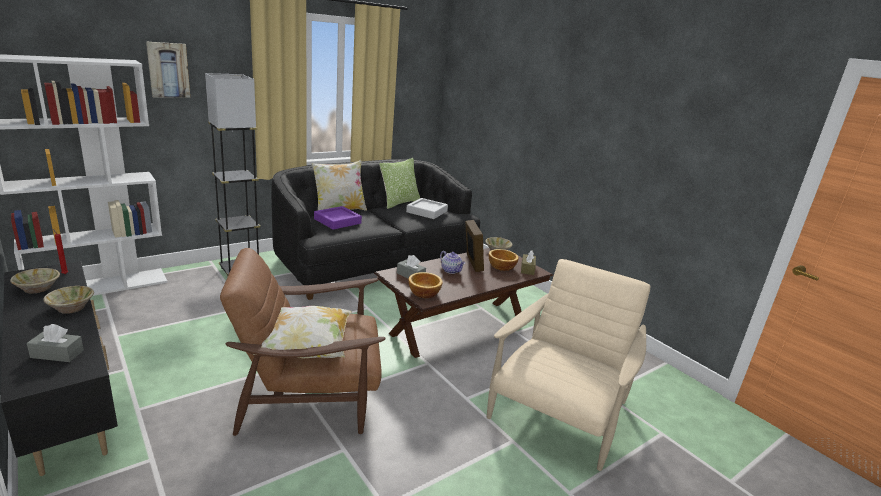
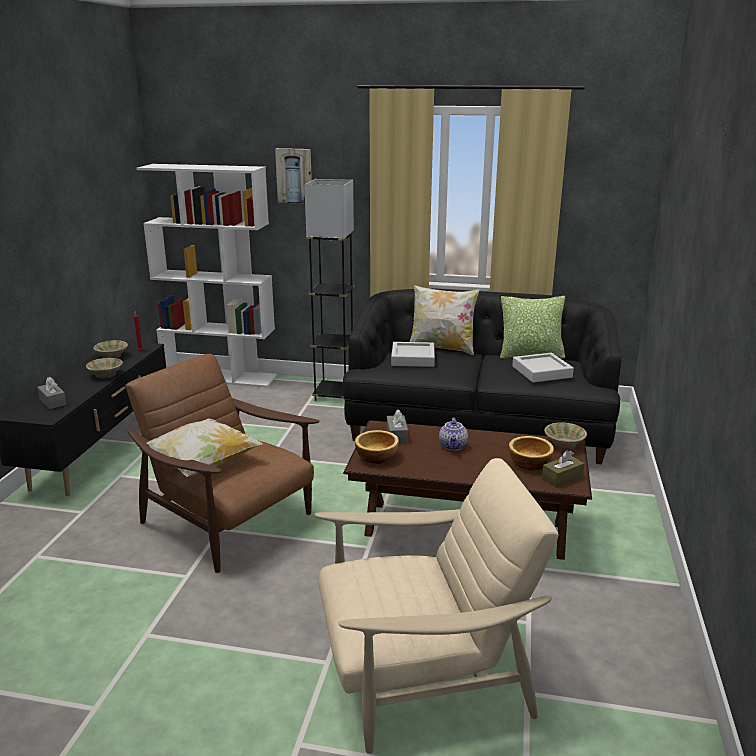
camera: 50 degrees right, 0 degrees up
purple tray [314,206,362,230] -> grey tray [391,342,435,367]
picture frame [465,220,484,272] -> none

